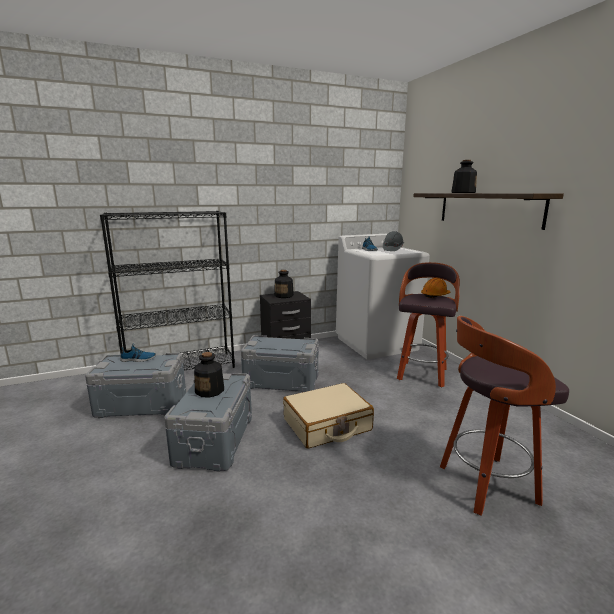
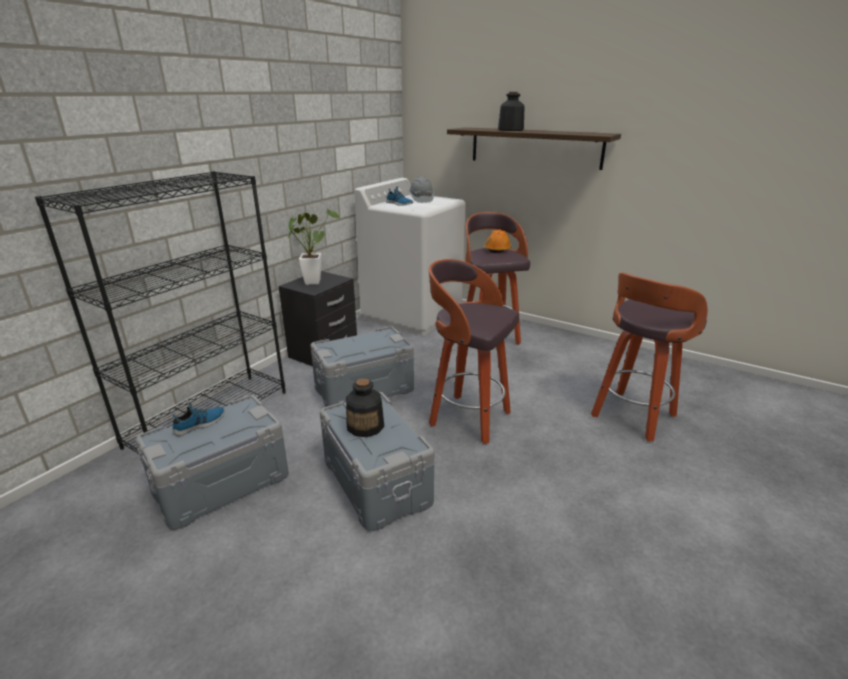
camera: 35 degrees left, 10 degrees up
bottle [274,270,294,298] -> potted plant [288,208,340,285]
beige suitcase [283,383,374,449] -> stool [429,259,519,444]

